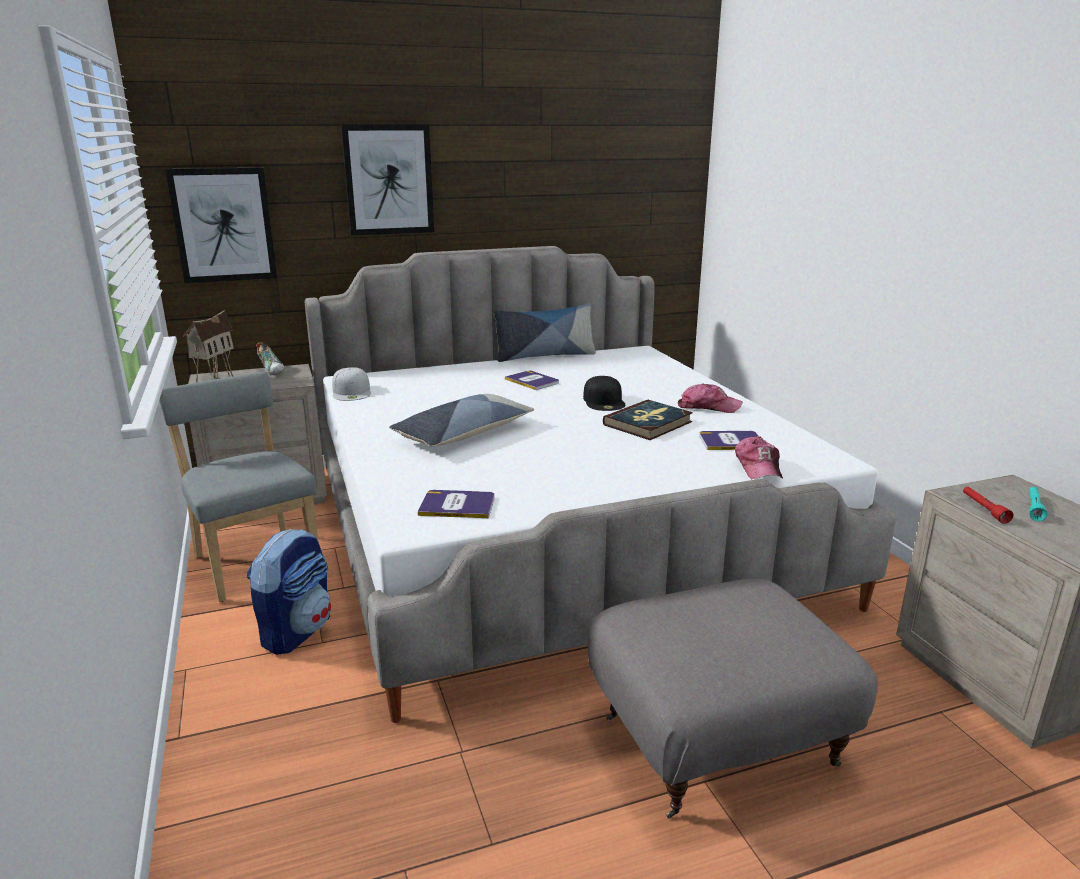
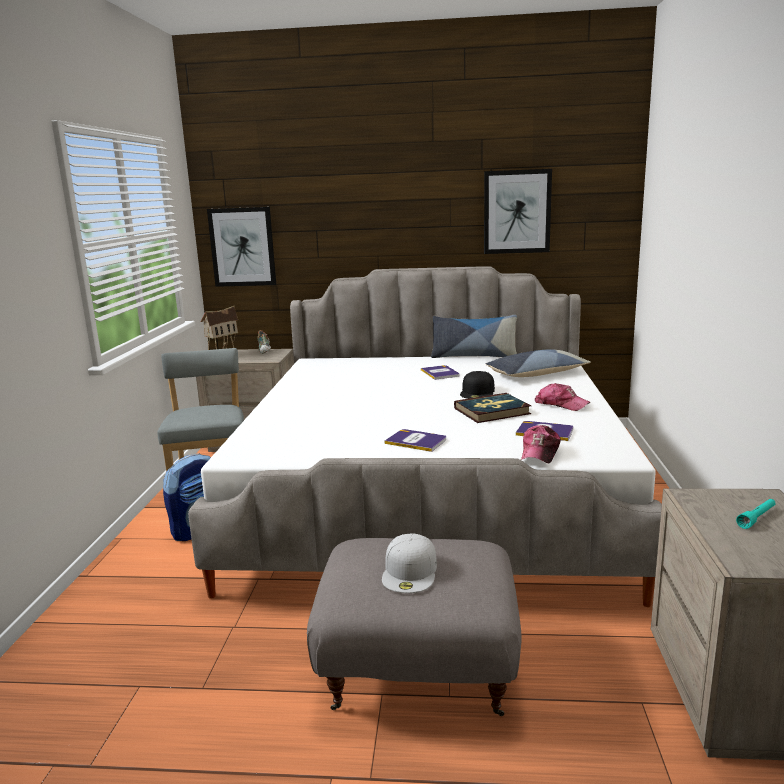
camera: 25 degrees right, 5 degrees down
white cap [332,367,371,401] -> white cap moved to [382,533,437,593]
picture [341,124,434,236] -> picture moved to [484,169,552,254]
pillow [389,394,534,447] -> pillow moved to [486,349,591,377]
book [418,490,495,518] -> book moved to [385,429,446,452]
red flashlight [963,487,1014,524] -> none

